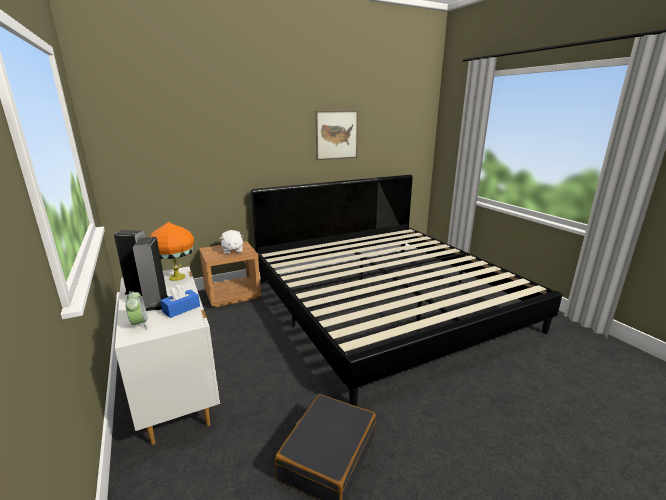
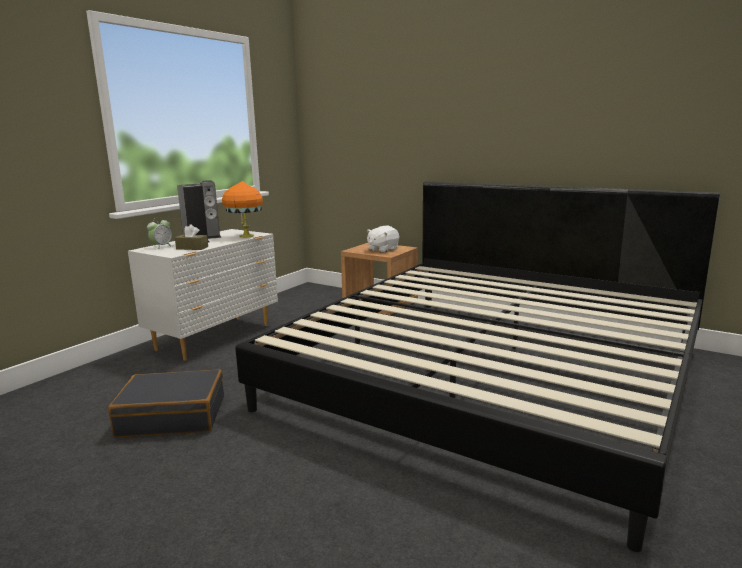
camera: 60 degrees right, 5 degrees down
blue tissue box [160,284,200,318] -> brown tissue box [175,224,208,250]
picture [316,111,358,160] -> none

